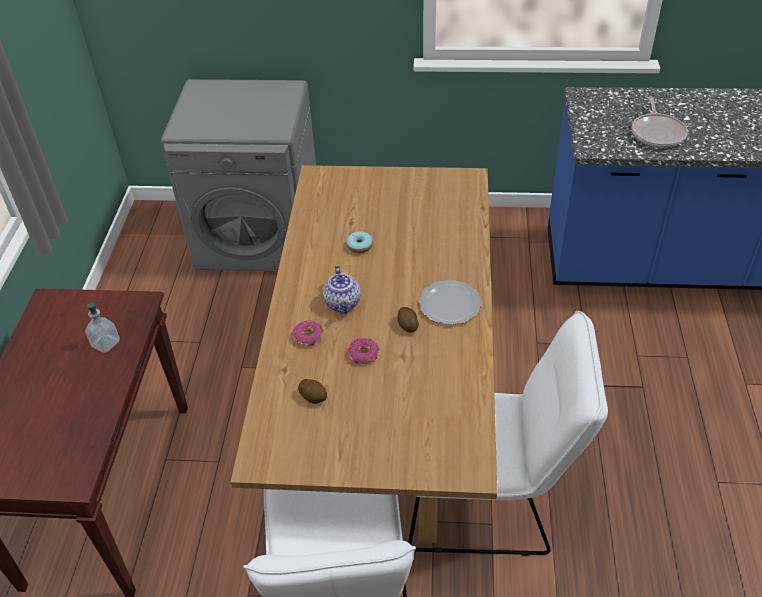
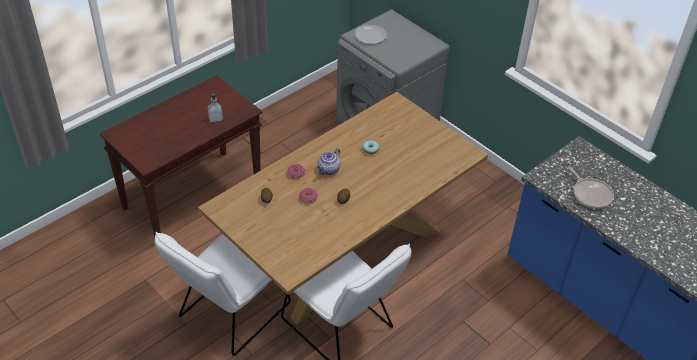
camera: 40 degrees right, 0 degrees up
plate [419,280,482,325] -> plate moved to [355,25,387,44]
frying pan [632,97,688,148] -> frying pan turned 75 degrees counterclockwise [568,166,614,209]

